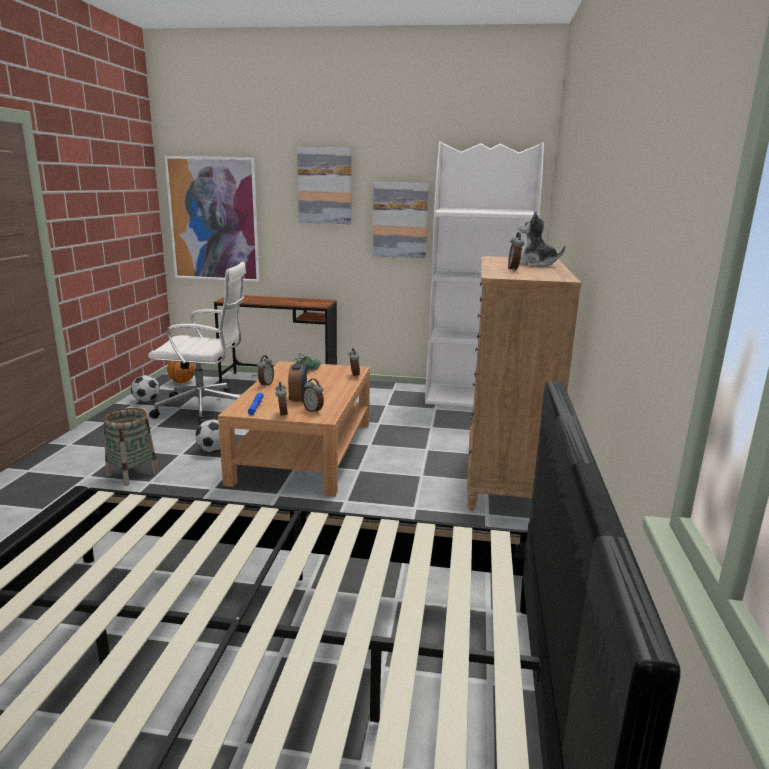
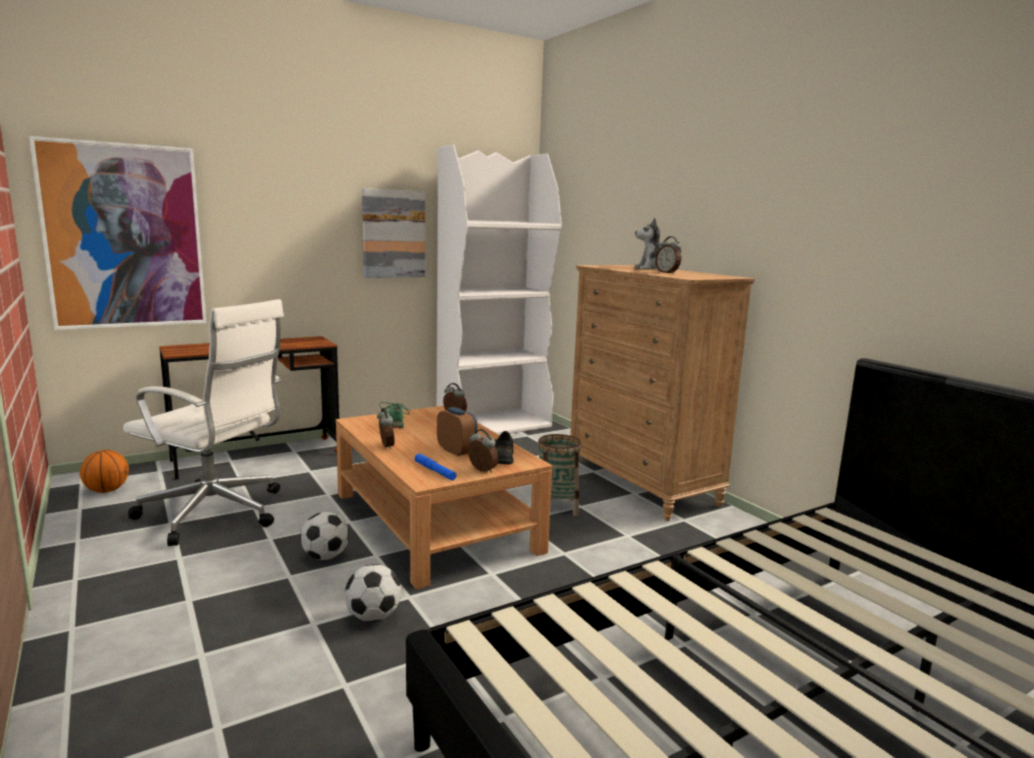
camera: 40 degrees left, 5 degrees down
basket [103,408,158,486] -> basket moved to [538,434,582,516]
football [131,375,160,402] -> football moved to [345,564,401,622]
white office chair [148,262,246,425] -> white office chair turned 60 degrees clockwise [123,299,284,546]
picture [297,147,352,224] -> none
alarm clock [302,379,324,413] -> black shoe [495,431,513,464]

